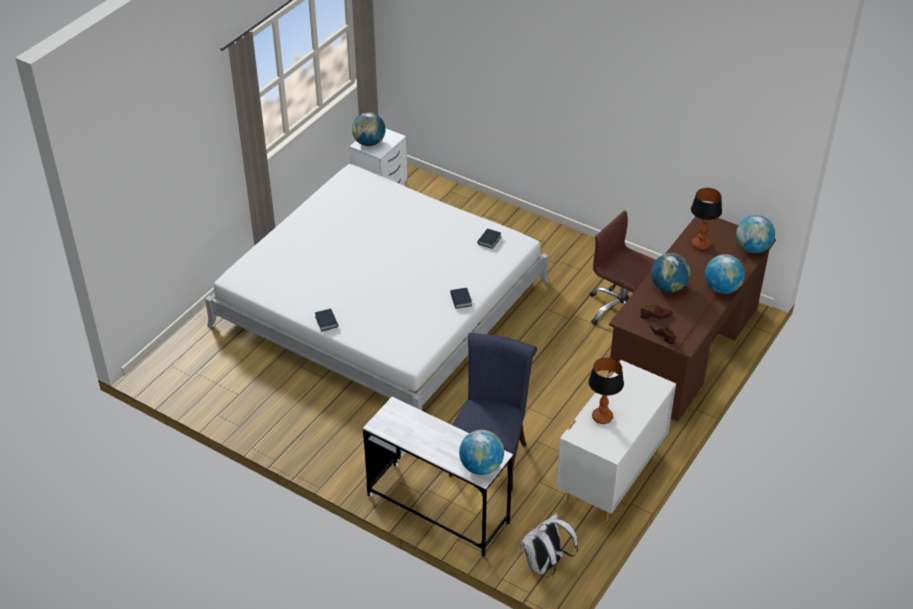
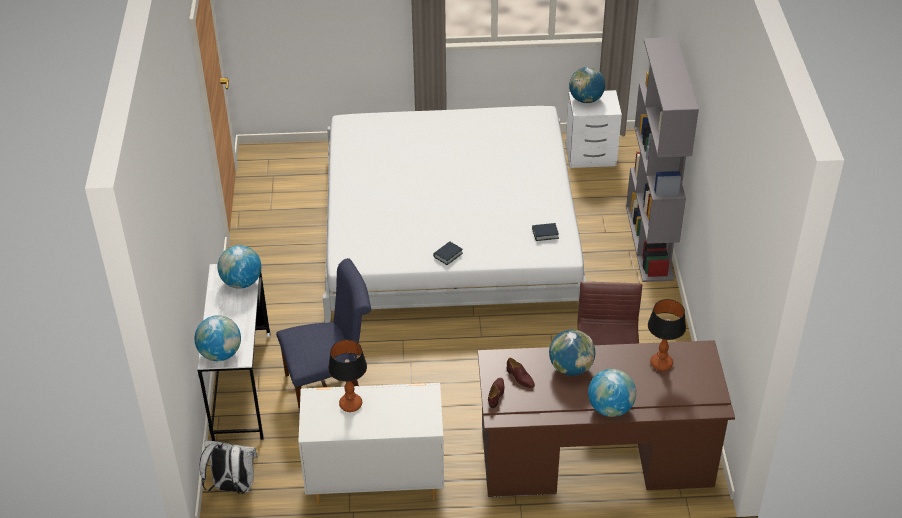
camera: 55 degrees right, 0 degrees up
book [315,309,338,331] -> none
globe [736,215,775,253] -> globe moved to [217,245,261,289]
none -> grey bookcase [626,37,699,282]

